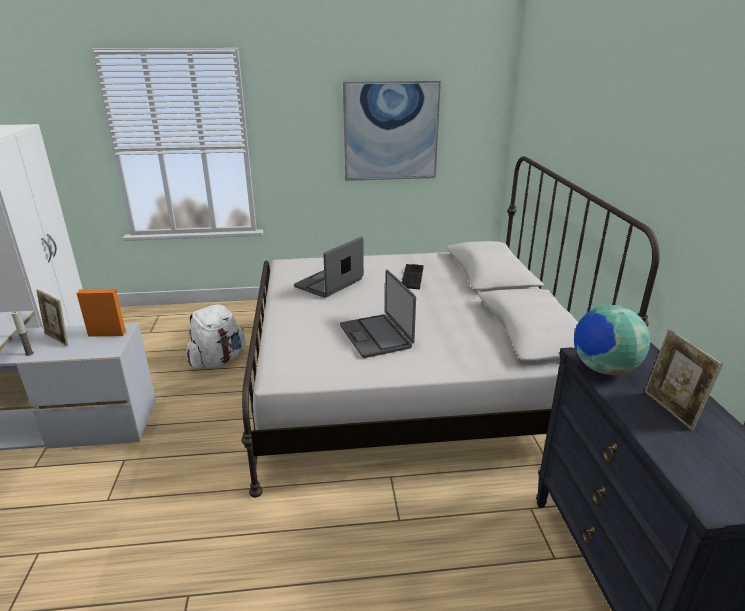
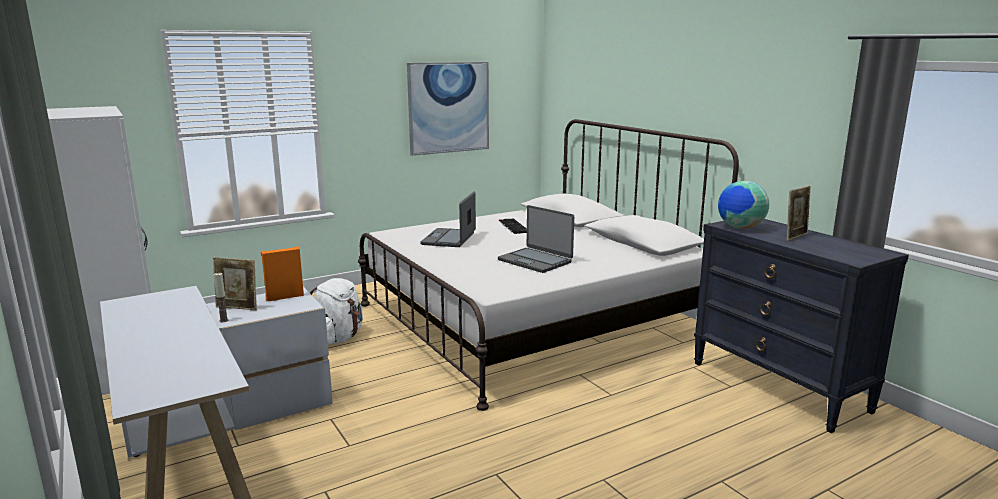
camera: 25 degrees left, 10 degrees down
picture frame [645,329,723,430] -> picture frame turned 90 degrees counterclockwise [787,186,811,241]

